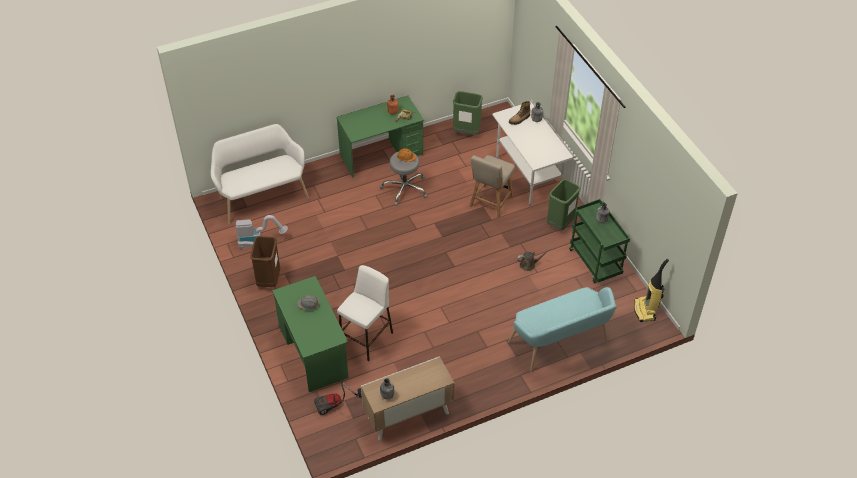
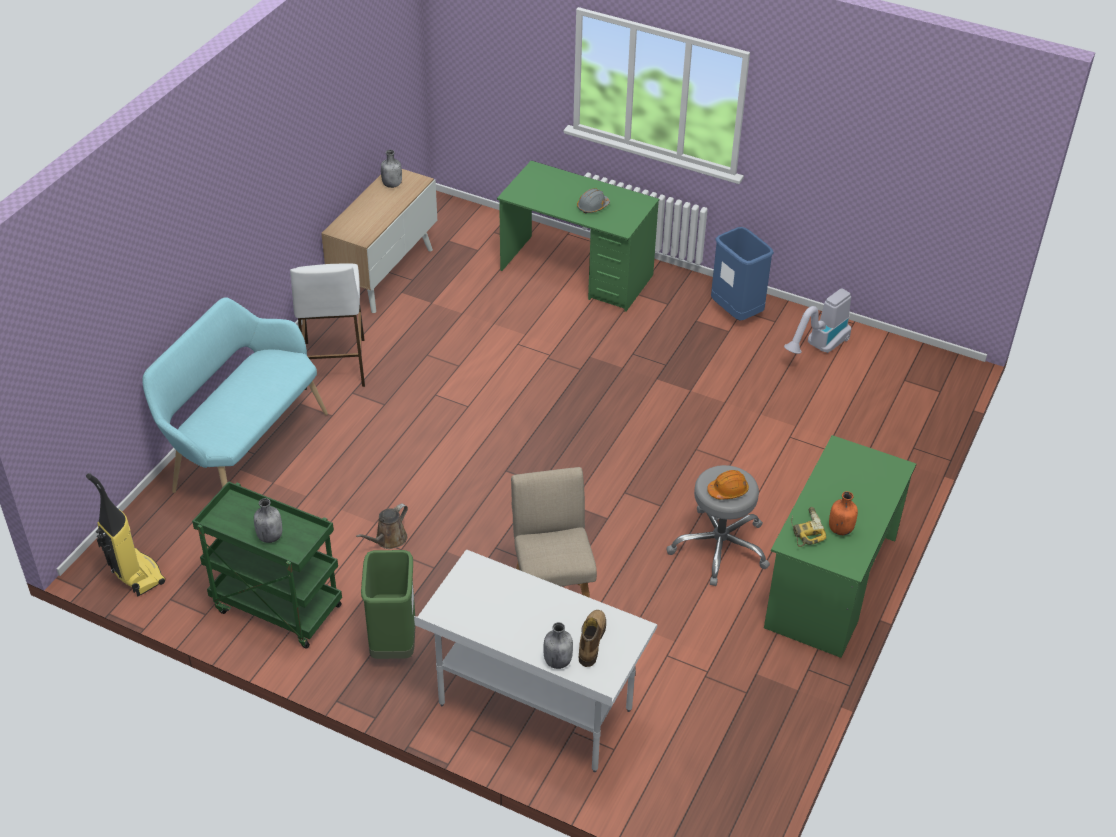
camera: 140 degrees right, 5 degrees down
white bench [211,124,309,224] -> none
brown trash can [250,236,280,287] -> blue trash can [711,227,774,320]
vacuum cleaner [314,381,362,415] -> none
white stool [337,265,393,362] -> white stool moved to [290,264,365,390]
green trash can [453,91,483,135] -> none

